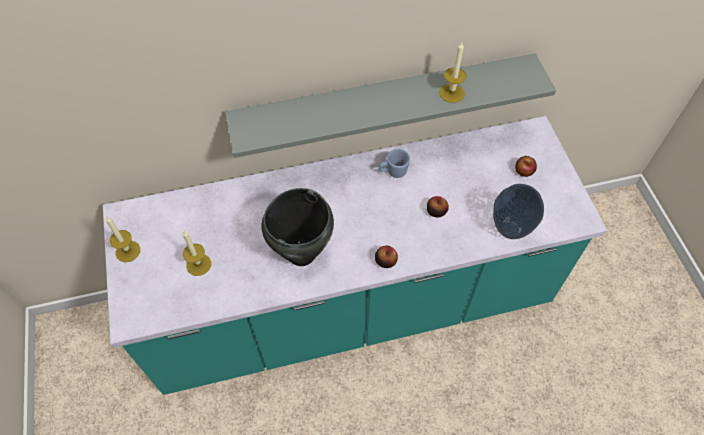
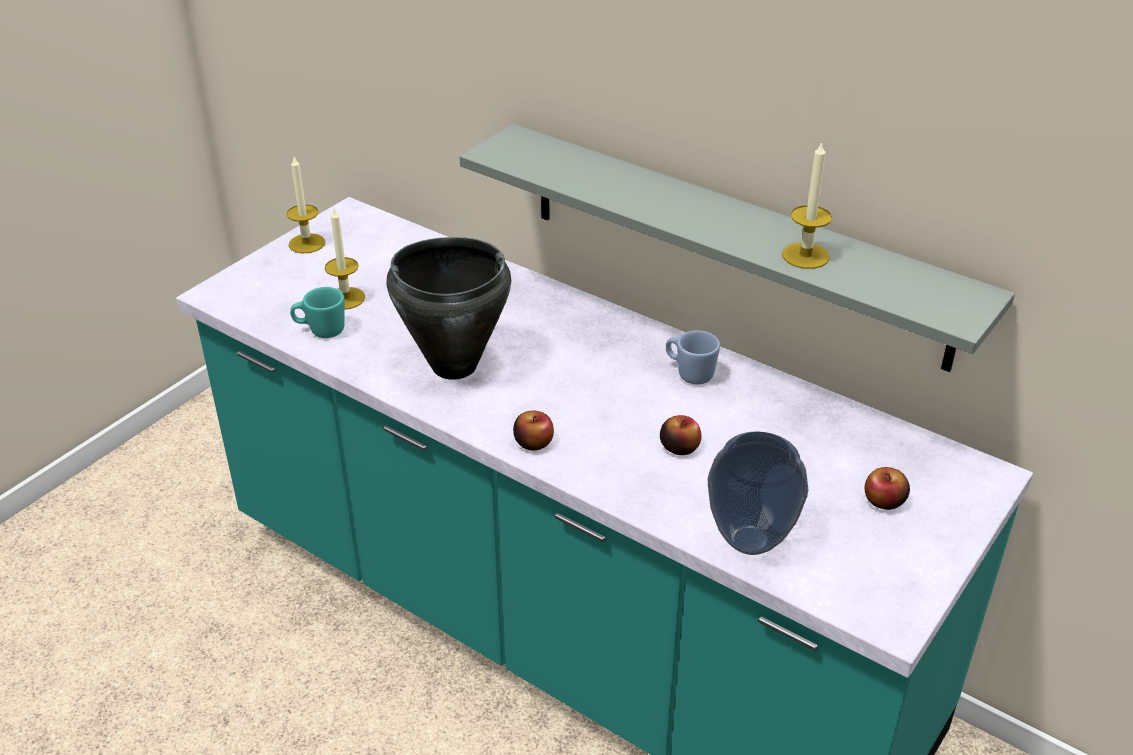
camera: 50 degrees right, 20 degrees down
none -> turquoise mug [290,287,345,338]

